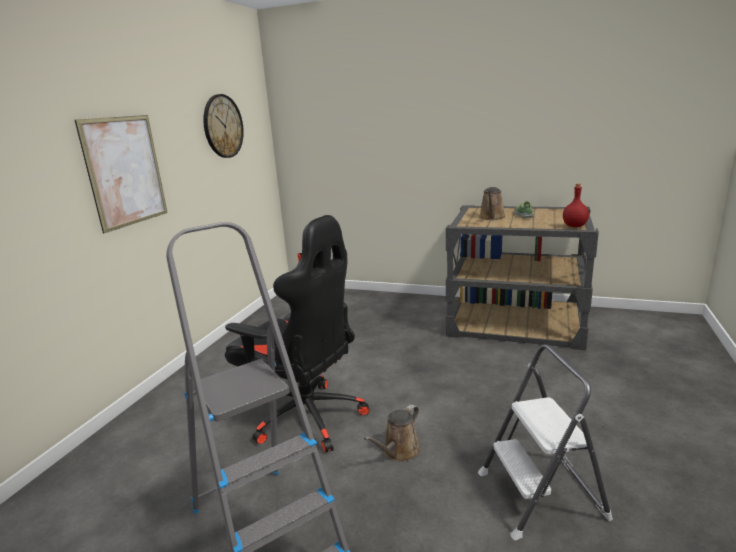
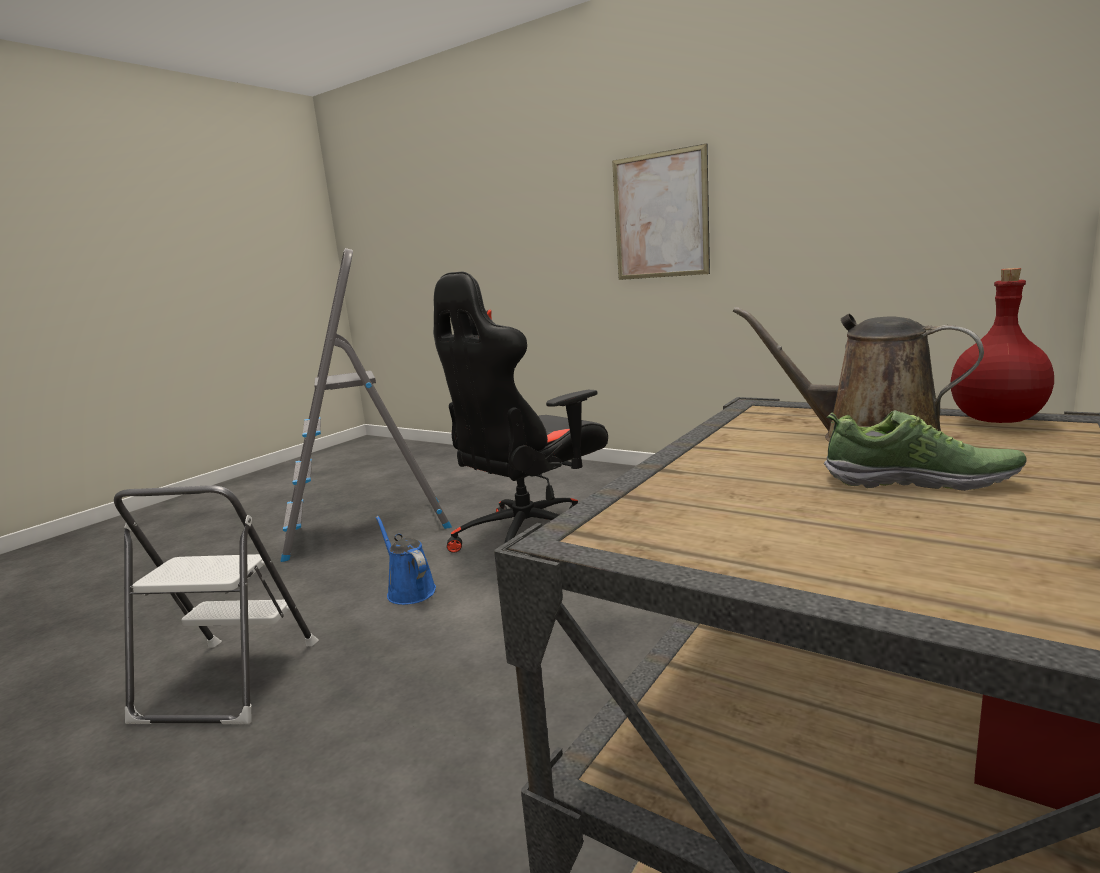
camera: 105 degrees right, 5 degrees down
wall clock [203,94,244,158] -> none
brown watering can [364,404,421,462] -> blue watering can [376,516,436,605]
red bottle [563,184,589,227] -> red bottle moved to [950,268,1054,423]

